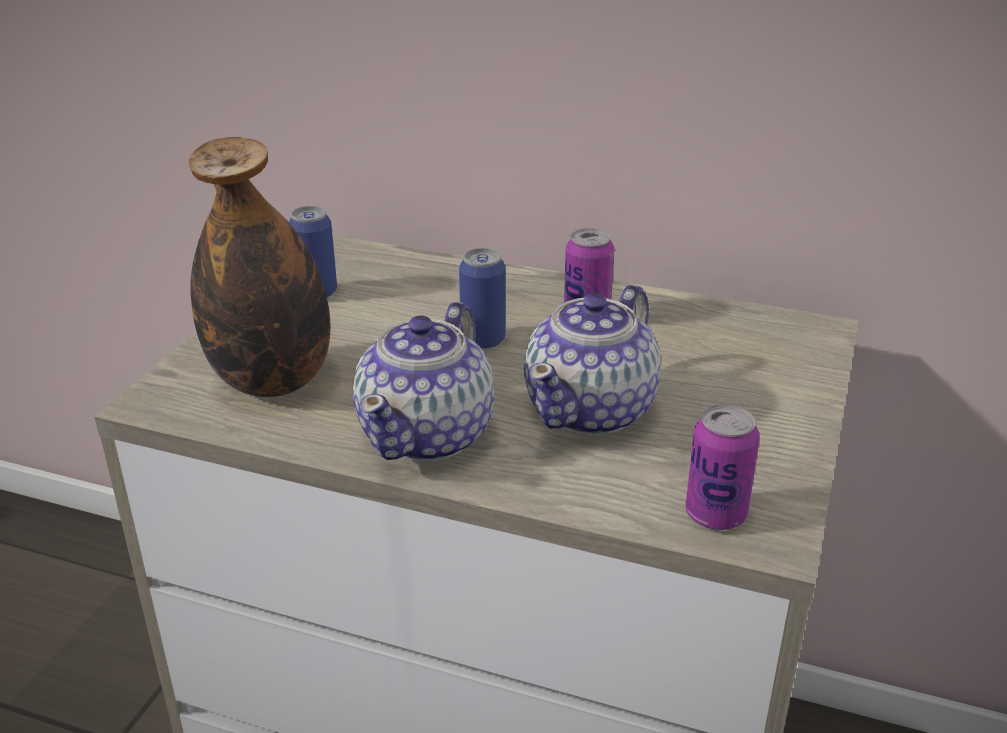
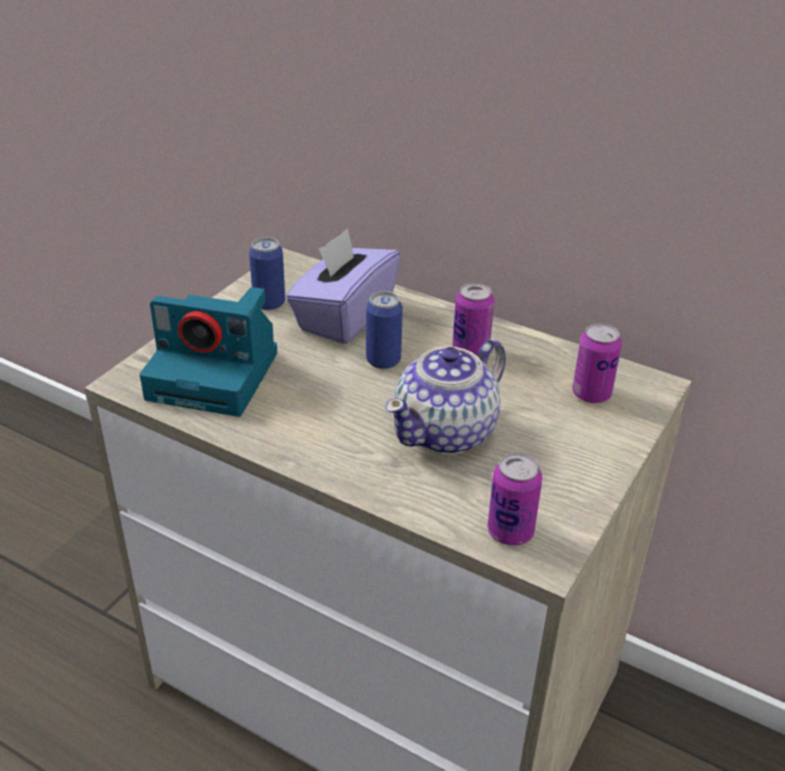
camera: 10 degrees right, 5 degrees up
bottle [189,137,330,397] -> camera [140,287,277,417]
teapot [353,301,494,462] -> none
none -> purple tissue box [286,228,401,344]
none -> can [572,323,622,403]

